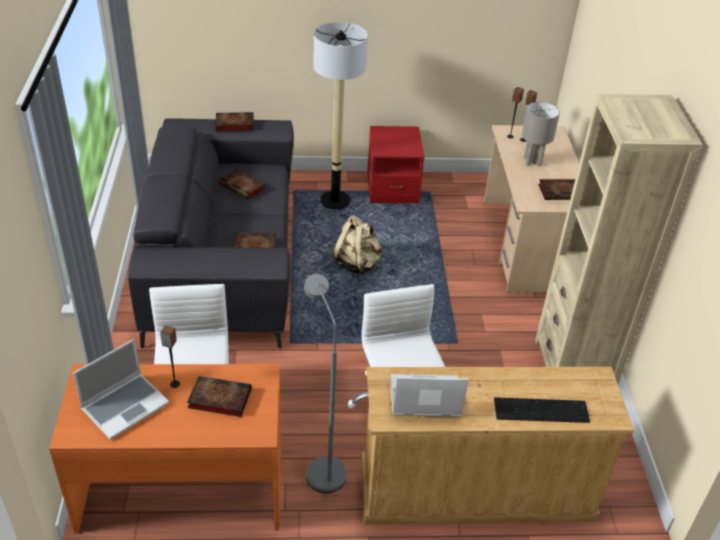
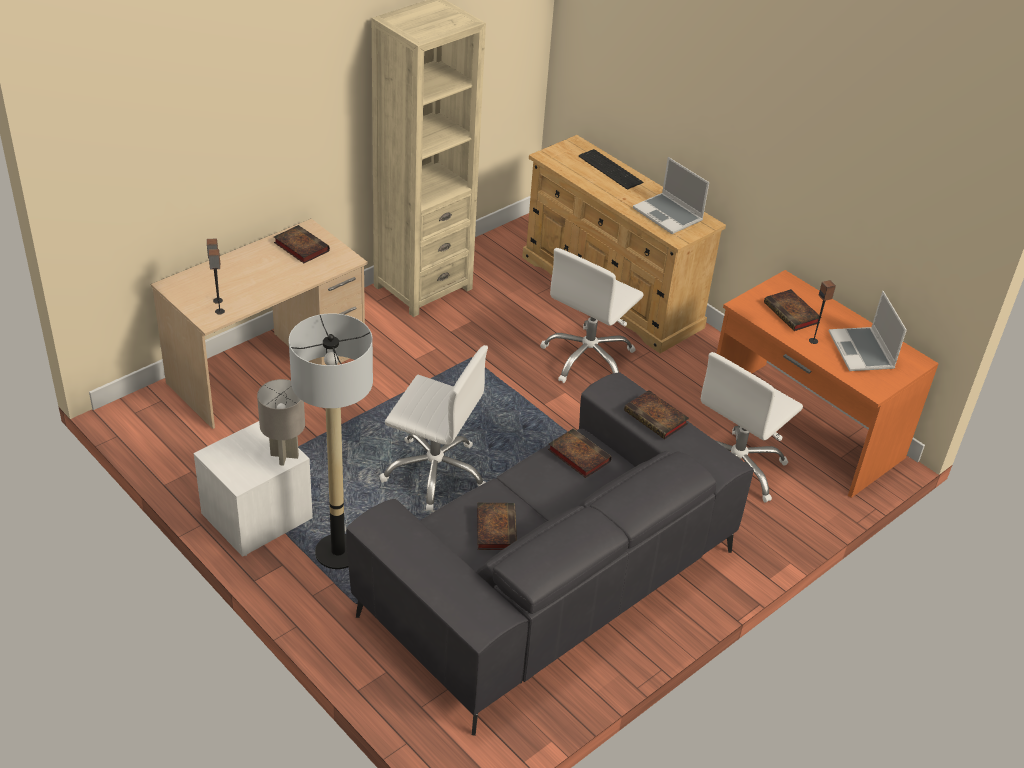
camera: 130 degrees left, 0 degrees up
laptop [73,339,169,440] -> laptop turned 105 degrees counterclockwise [829,291,907,371]
book [215,112,254,131] -> book moved to [624,390,689,439]
grey floor lamp [304,274,347,493] -> none
beige backpack [333,215,382,275] -> white office chair [379,345,488,512]
red nightstand [367,126,424,204] -> white nightstand [193,421,313,557]
grey table lamp [522,102,560,166] -> grey table lamp moved to [257,379,305,466]

